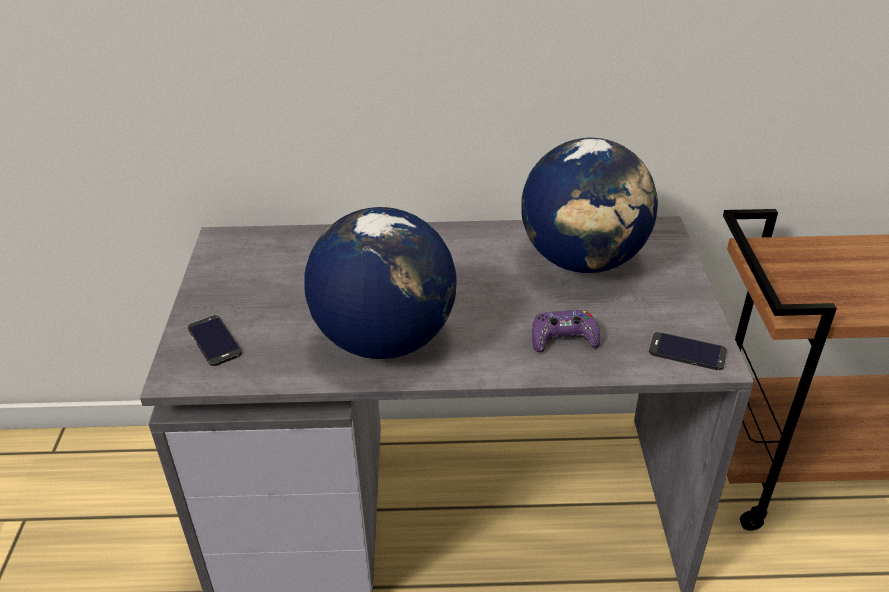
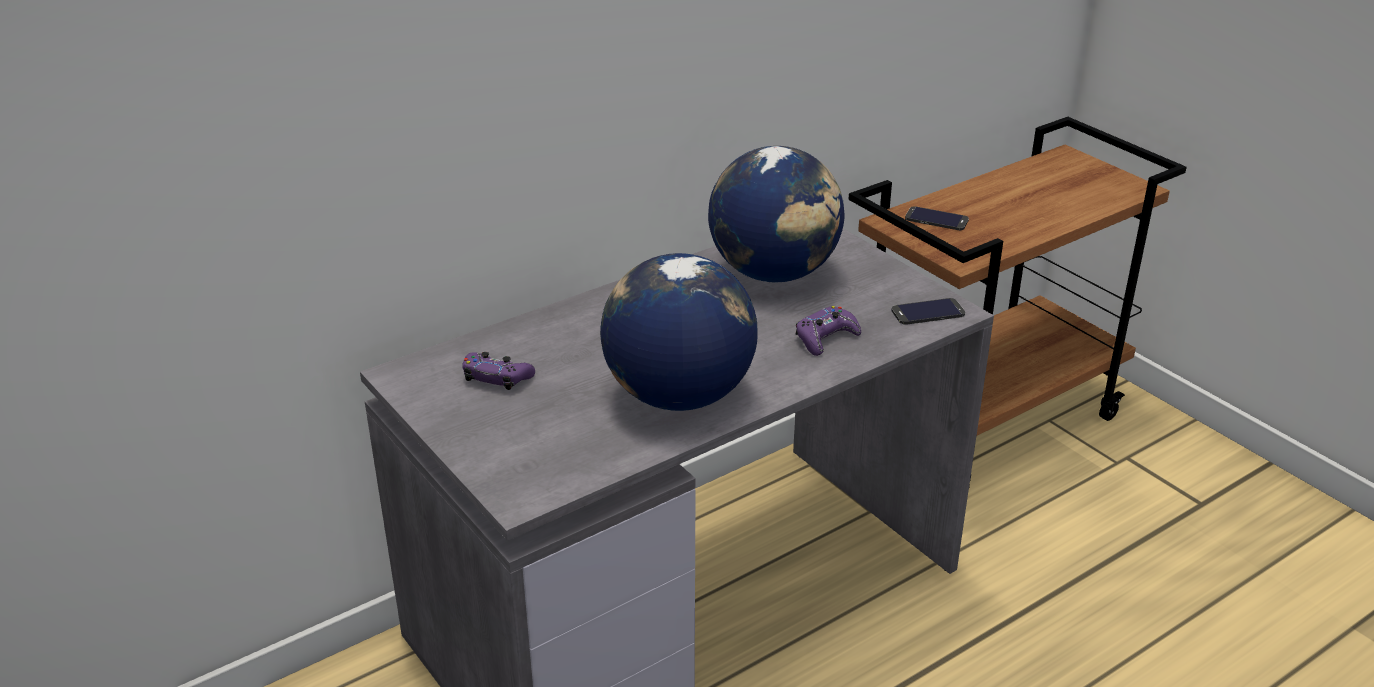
camera: 35 degrees left, 5 degrees down
phone [188,315,242,366] -> phone moved to [905,206,969,230]
none -> purple game controller [462,352,535,390]

